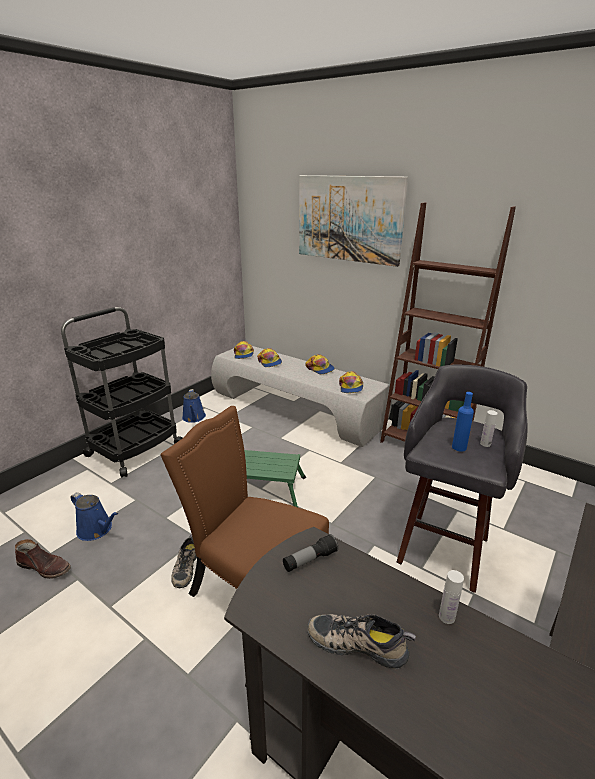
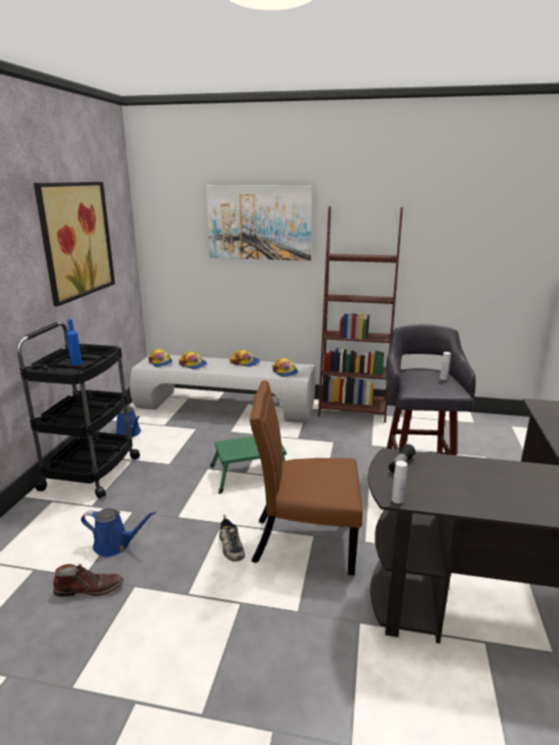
camera: 25 degrees left, 5 degrees down
shoe [307,614,416,669] -> none
white bottle [439,570,464,624] -> white bottle moved to [392,461,407,504]
blue bottle [452,392,474,452] -> blue bottle moved to [66,319,82,365]
none -> picture [34,182,115,306]

